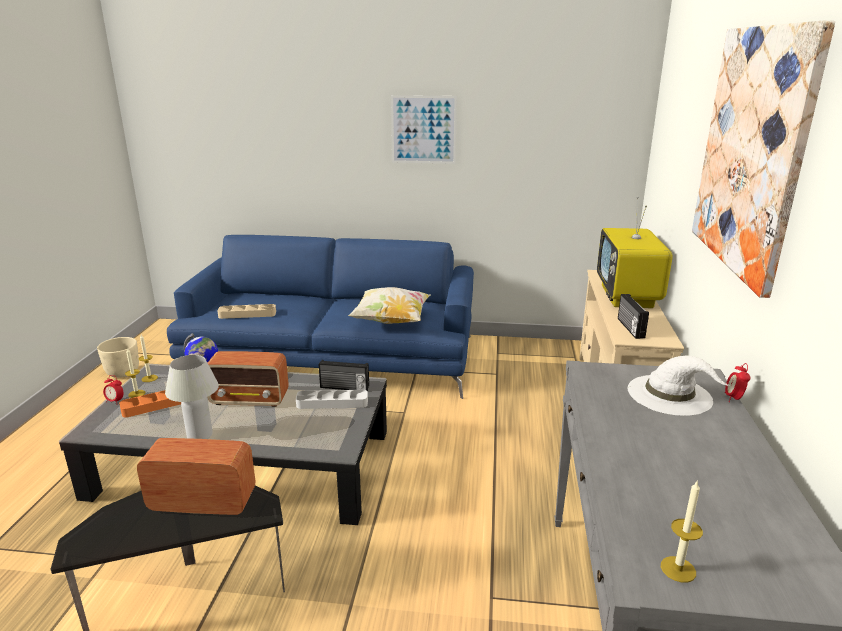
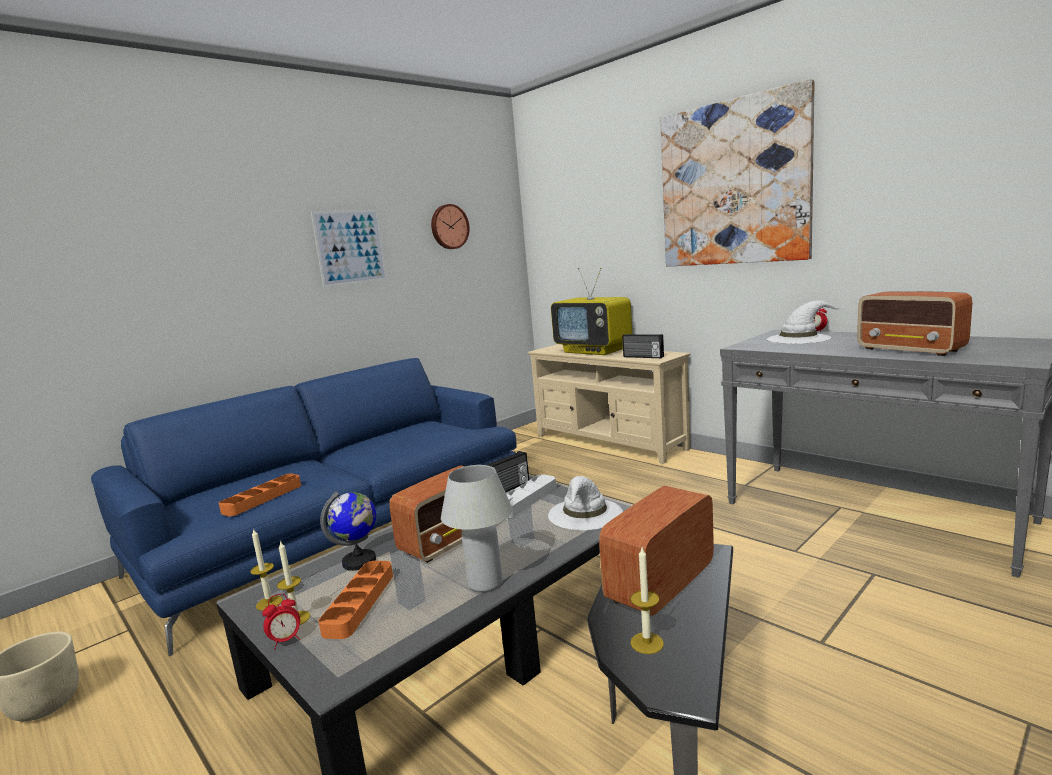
camera: 50 degrees left, 10 degrees down
beige tray [217,304,276,319] -> orange tray [219,473,301,516]
pillow [348,287,430,324] -> none
candle [661,481,703,583] -> candle moved to [630,548,664,654]
none -> wall clock [431,204,470,249]
none -> white hat [548,476,623,530]
none -> radio [857,291,972,356]

